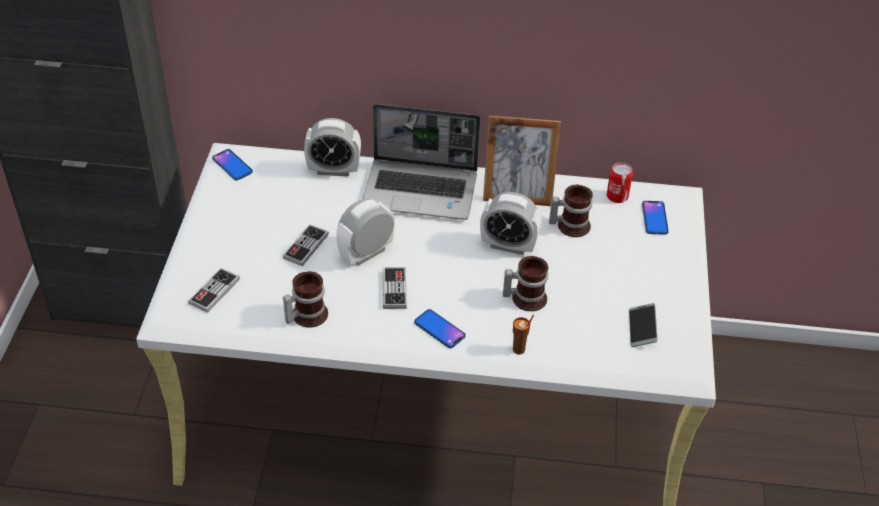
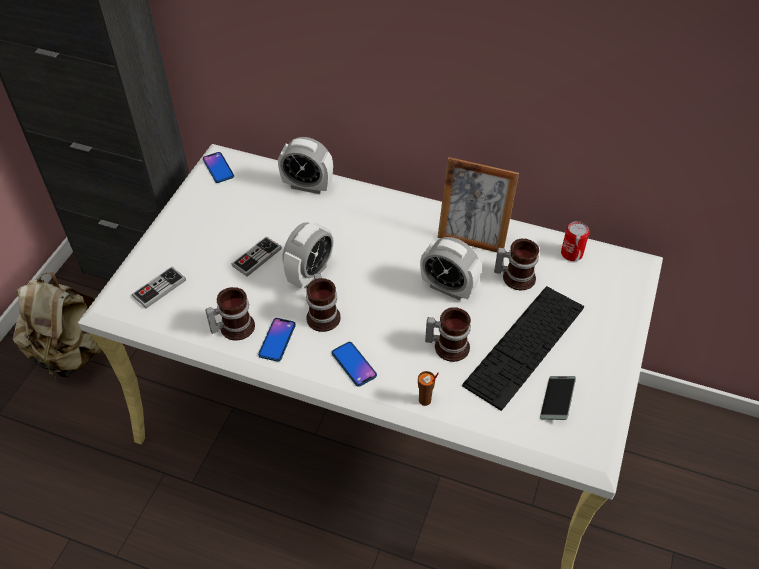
camera: 15 degrees right, 5 degrees up
alarm clock [336,199,395,266] -> alarm clock turned 150 degrees clockwise [282,222,333,289]
laptop [362,104,481,220] -> none
game controller [383,267,407,309] -> mug [306,273,341,332]
phone [642,201,669,235] -> phone moved to [258,318,296,362]
none -> beige backpack [13,272,101,380]
none -> keyboard [462,286,584,411]

